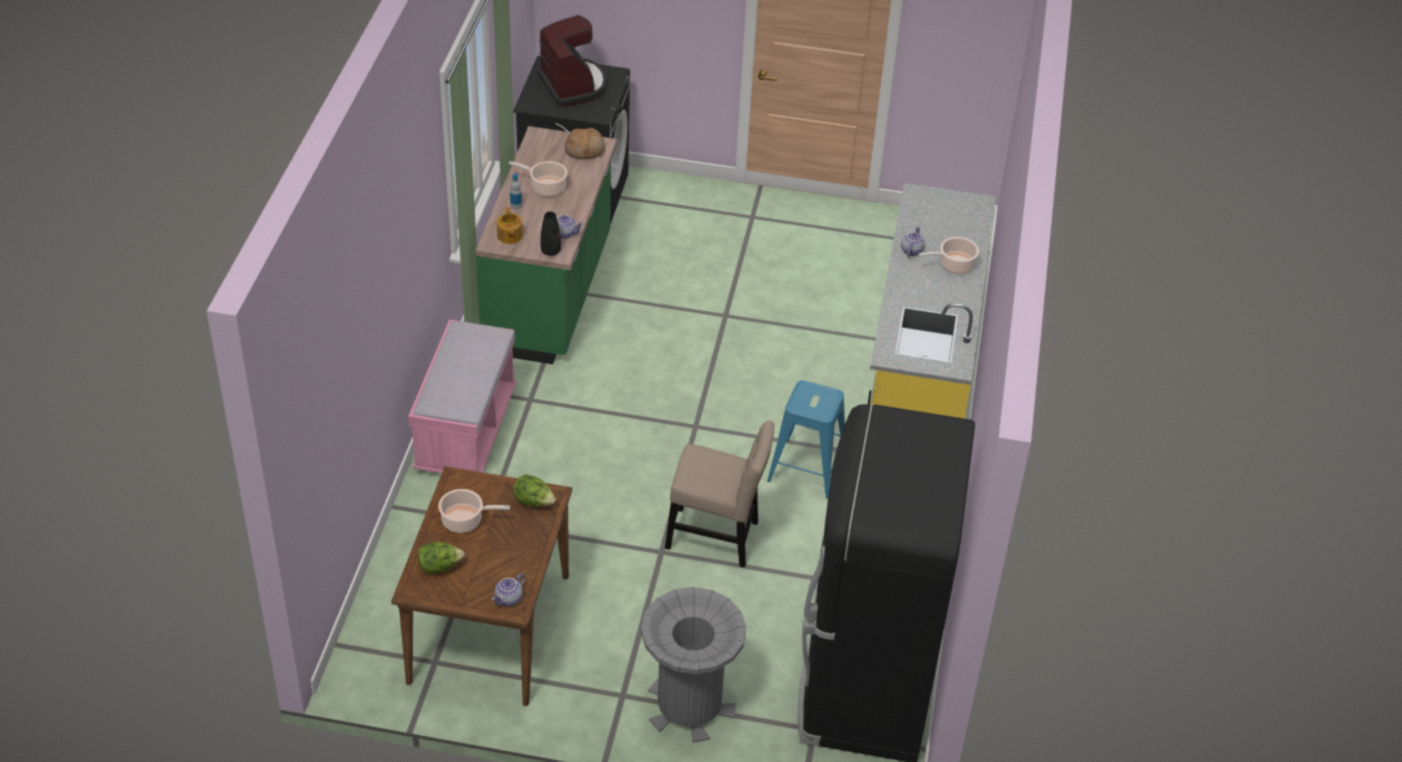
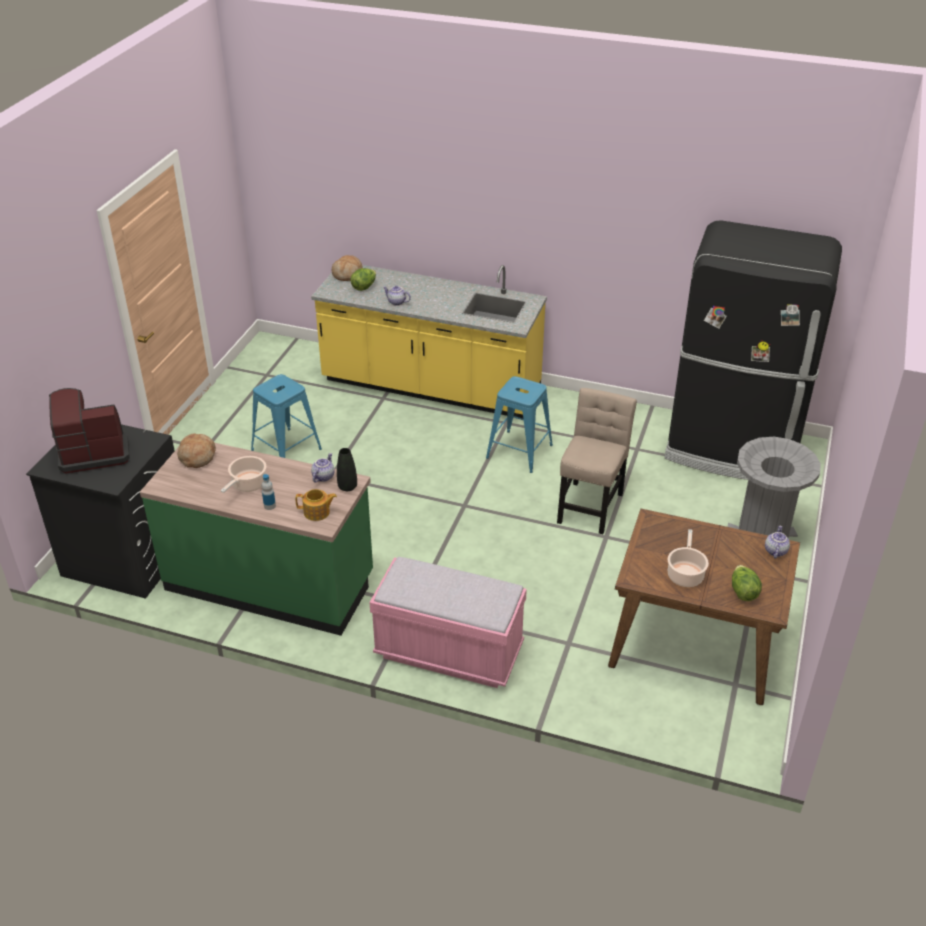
camera: 80 degrees left, 5 degrees down
teapot [491,573,525,606] -> teapot turned 120 degrees counterclockwise [765,526,790,559]
lettuce [513,474,556,507] -> lettuce moved to [350,268,376,291]
cooking pot [919,237,979,274] -> none
none -> blue stool [251,374,322,458]
none -> bread [332,255,362,281]

